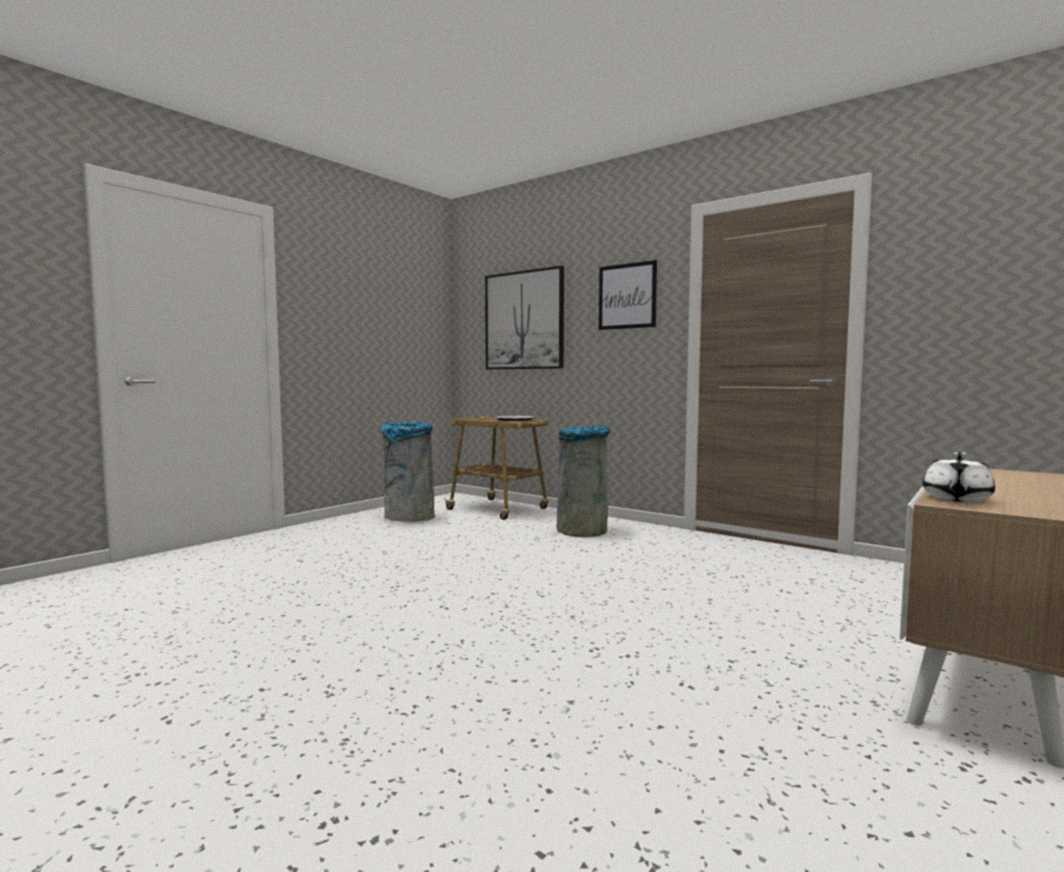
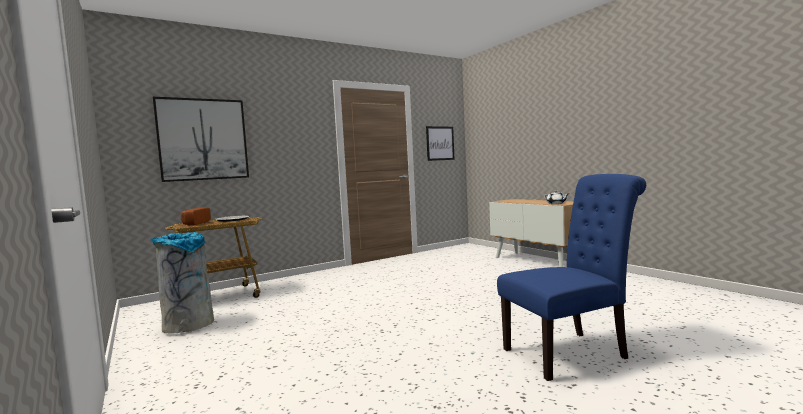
camera: 70 degrees left, 0 degrees up
grey trash can [557,425,610,537] -> none
picture [599,260,657,330] -> picture moved to [426,126,455,161]
none -> bread [181,207,211,225]
none -> blue chair [497,174,646,381]

